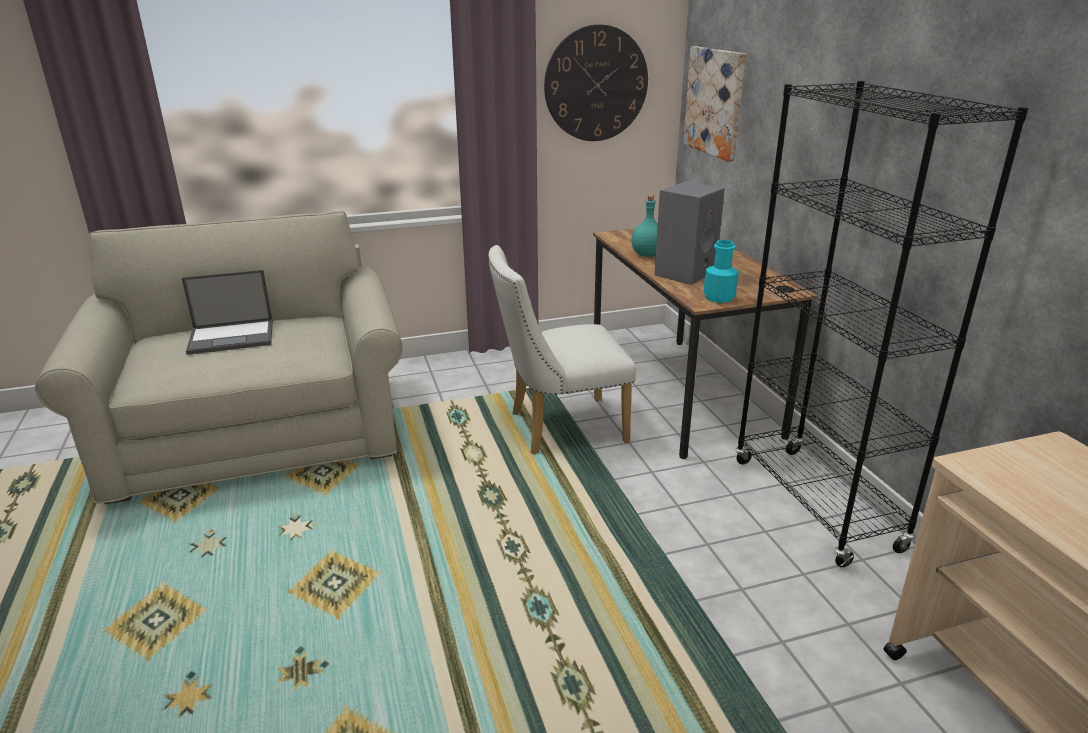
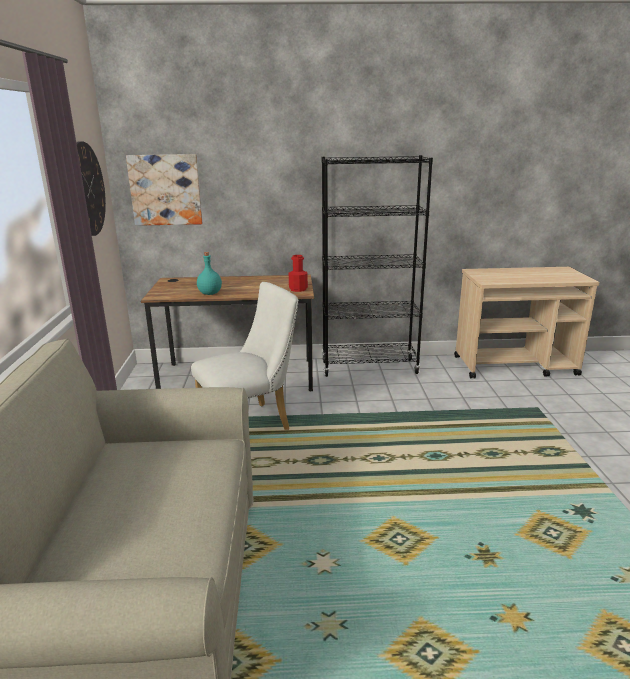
camera: 75 degrees left, 5 degrees down
laptop [181,270,273,355] -> none
white chair [488,245,636,455] -> white chair turned 120 degrees counterclockwise [191,282,299,430]
grey speaker [654,181,725,285] -> none
turquoise bottle [704,240,739,303] -> red bottle [289,255,308,292]

